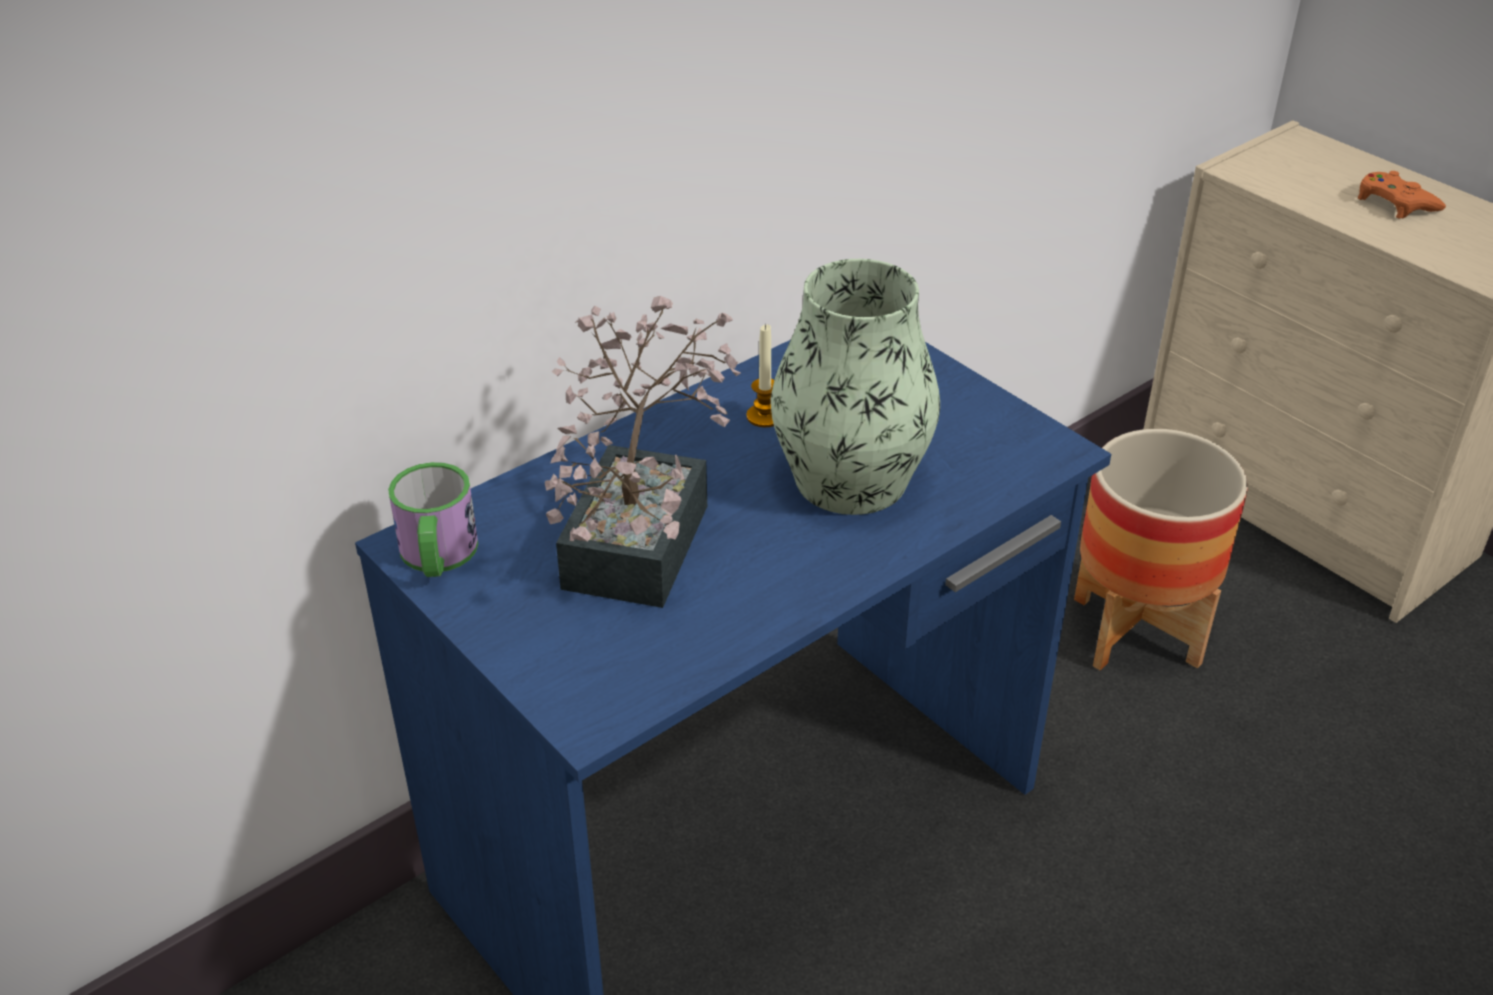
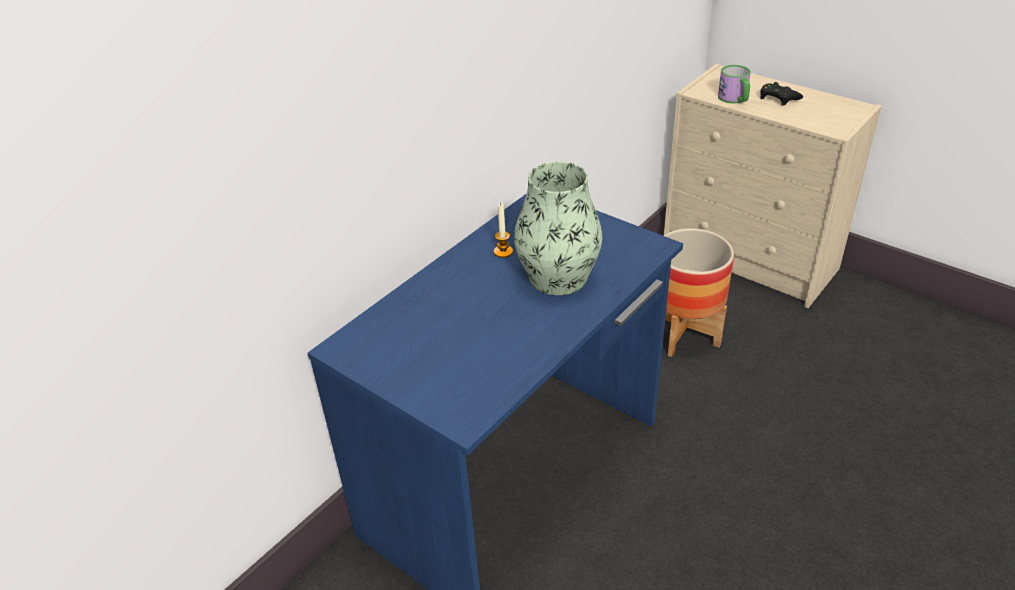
camera: 10 degrees left, 0 degrees up
mug [388,462,478,577] -> mug moved to [718,65,751,104]
potted plant [545,296,741,608] -> none
orange game controller [1358,171,1446,219] -> black game controller [760,82,803,106]

